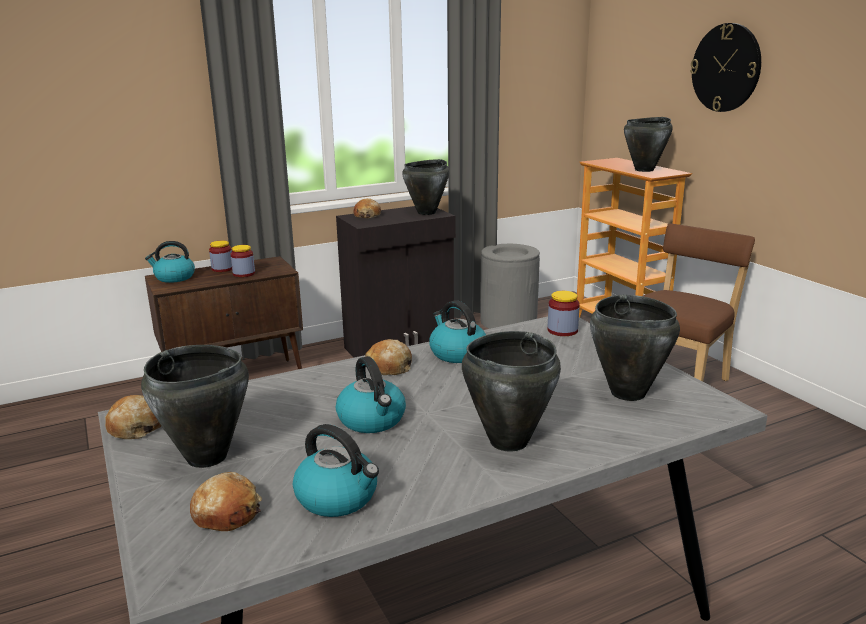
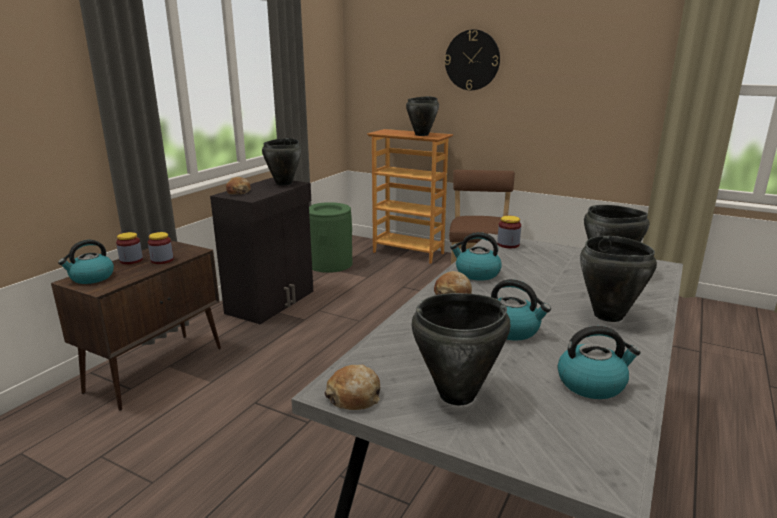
camera: 35 degrees left, 0 degrees up
bread [190,472,262,531] -> none
grey trash can [480,244,540,329] -> green trash can [309,202,352,273]

